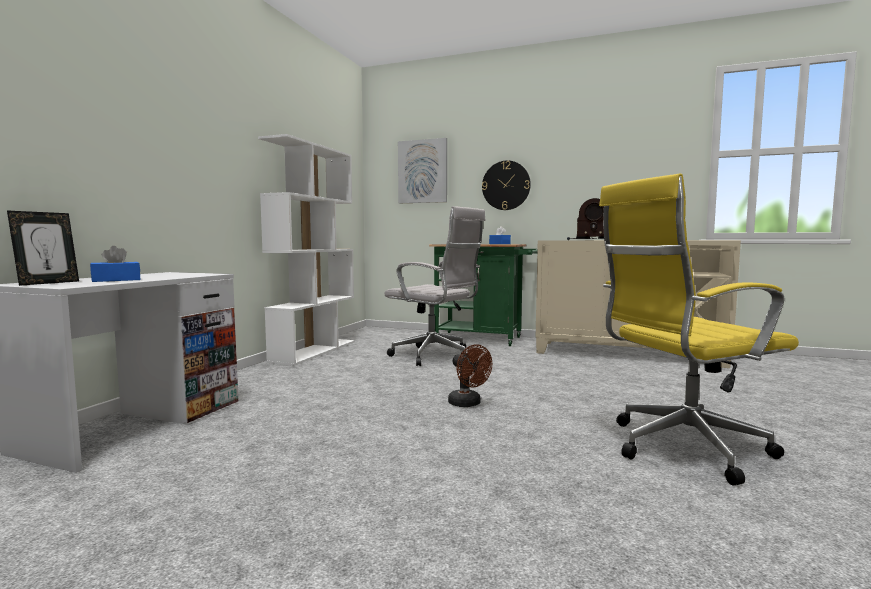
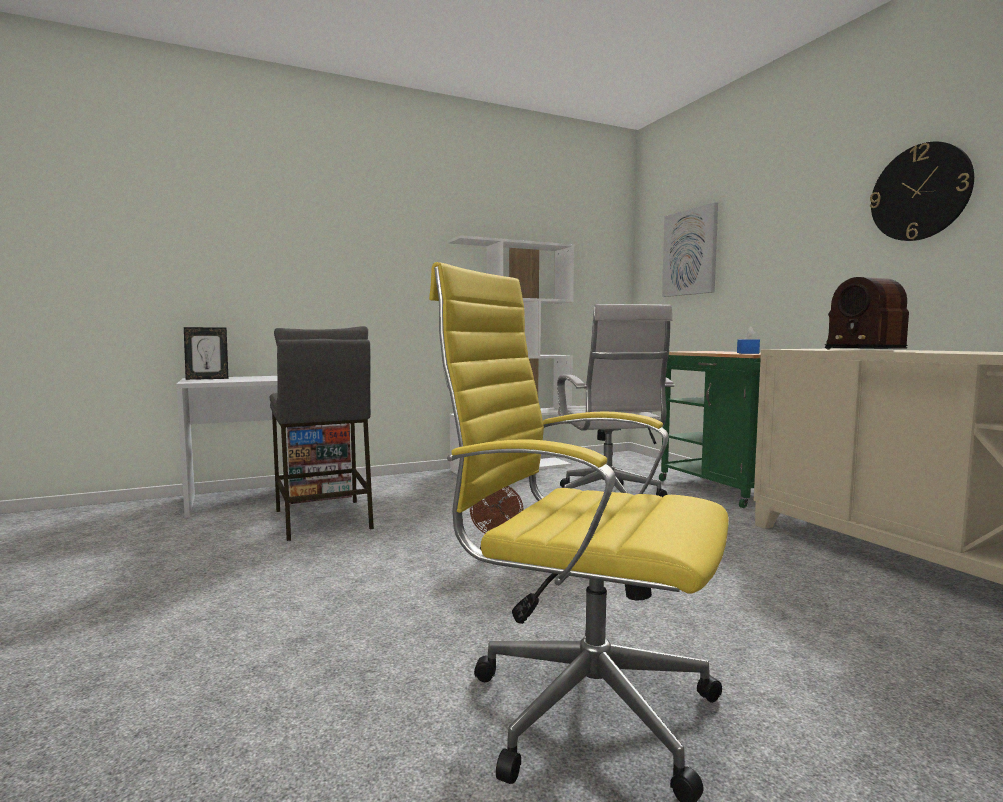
camera: 45 degrees right, 0 degrees up
blue tissue box [90,246,140,282] -> none
wall clock [482,160,531,210] -> wall clock moved to [870,141,974,241]
none -> grey stool [270,326,374,541]

